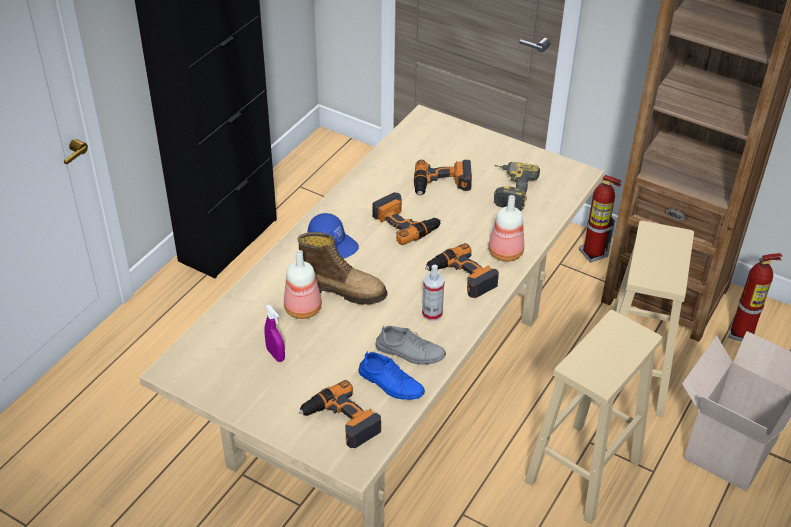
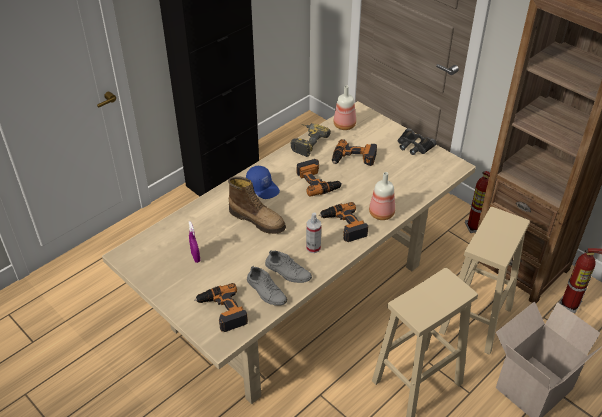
camera: 15 degrees right, 0 degrees up
bottle [284,250,322,319] -> bottle moved to [334,85,356,130]
blue shoe [359,351,425,400] -> grey shoe [247,266,287,306]
power drill [494,162,540,211] -> power drill moved to [291,123,331,157]
none -> black binoculars [398,128,437,155]

